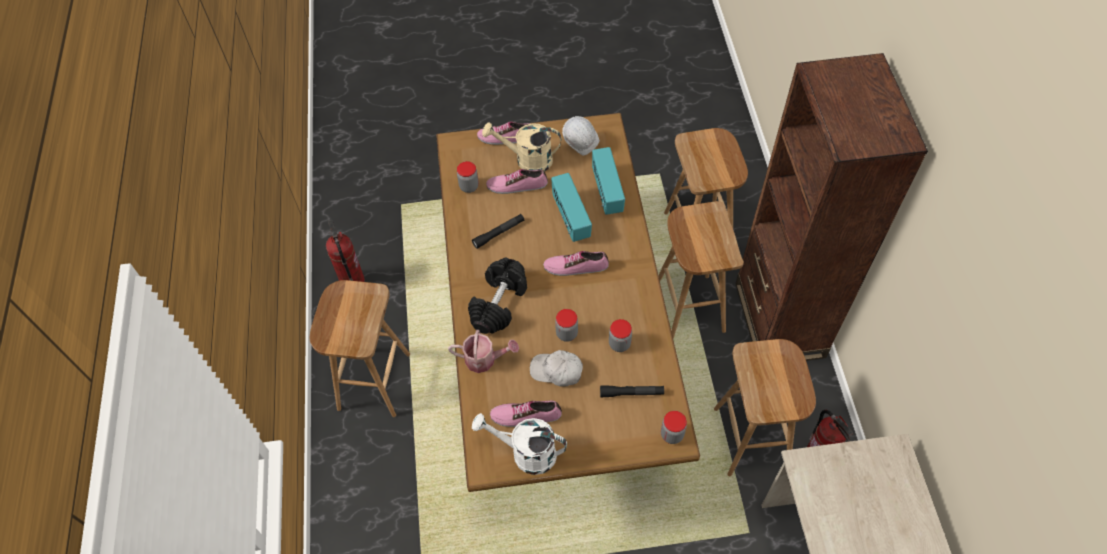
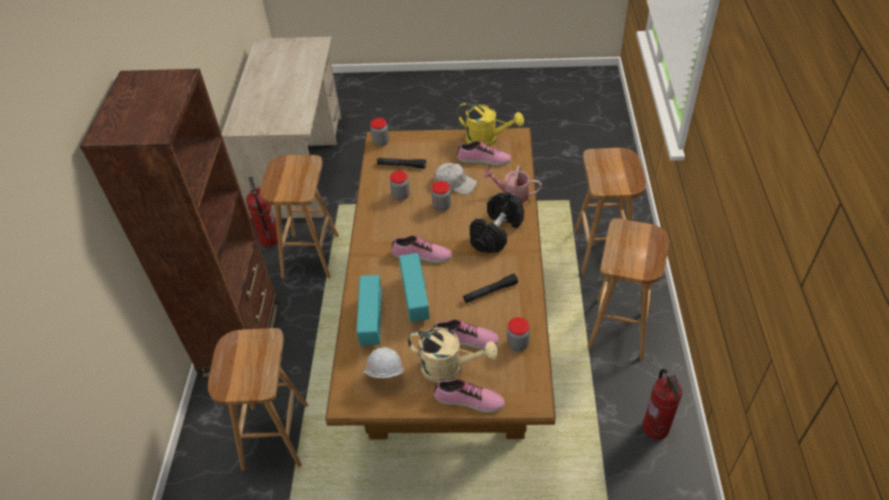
camera: 170 degrees left, 10 degrees down
white watering can [472,413,567,475] -> yellow watering can [457,102,524,147]
brown stool [658,201,744,339] -> brown stool moved to [574,148,646,275]

